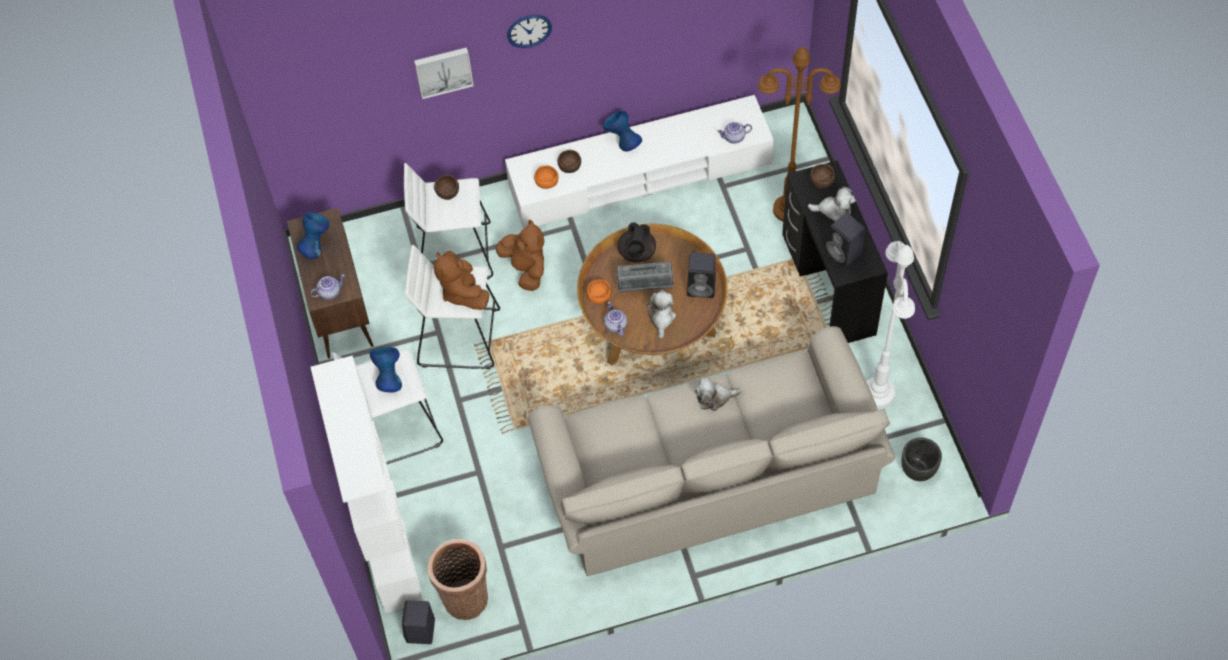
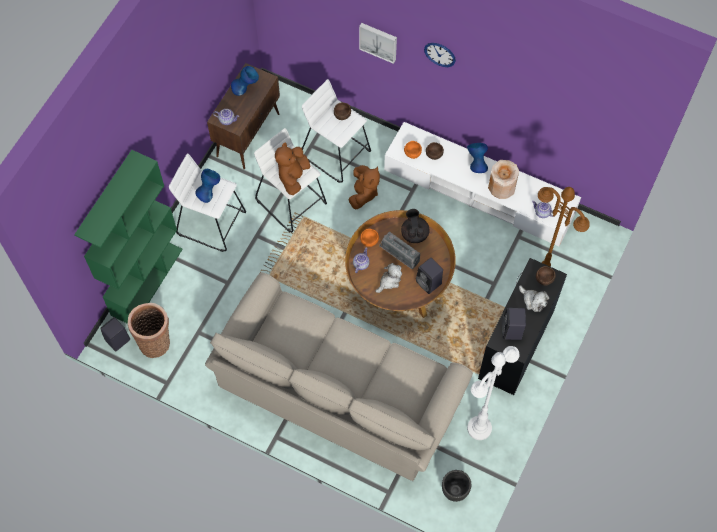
camera: 40 degrees right, 5 degrees up
white bookcase [311,355,424,613] -> green bookcase [74,150,183,324]
black teapot [618,222,656,262] -> black teapot turned 120 degrees clockwise [401,209,430,243]
plush toy [695,378,742,411] -> none
none -> beige vase [488,160,519,199]

